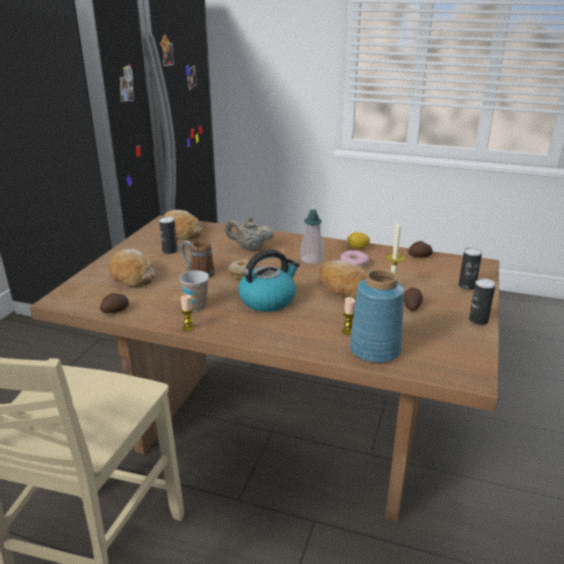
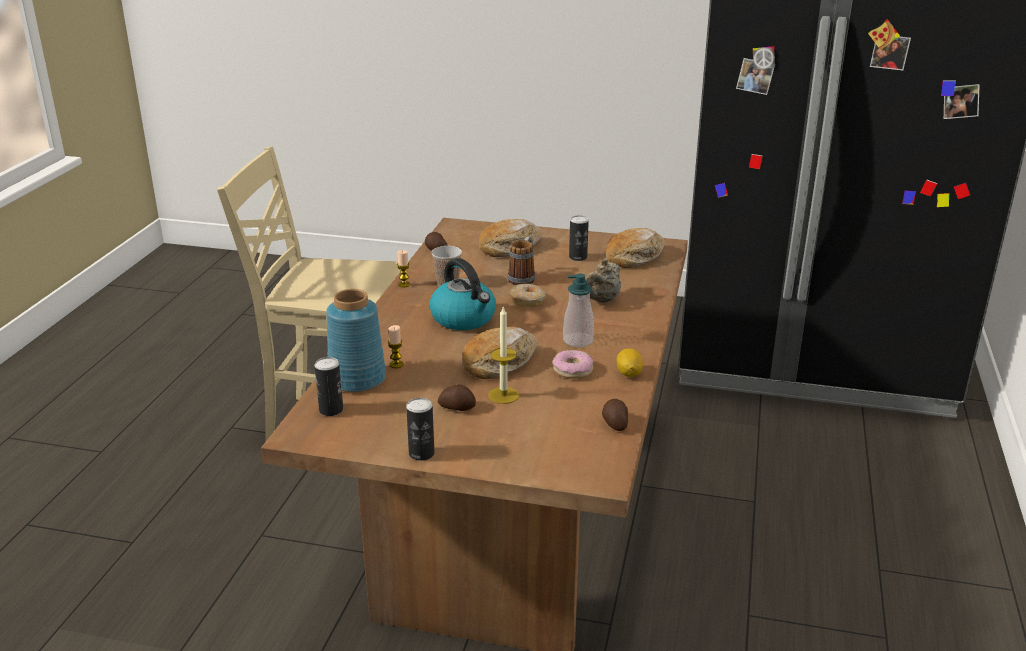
camera: 85 degrees right, 0 degrees up
beige teapot [225,217,274,251] -> beige teapot turned 150 degrees counterclockwise [585,259,621,303]
can [459,247,482,290] -> can moved to [315,357,343,416]

